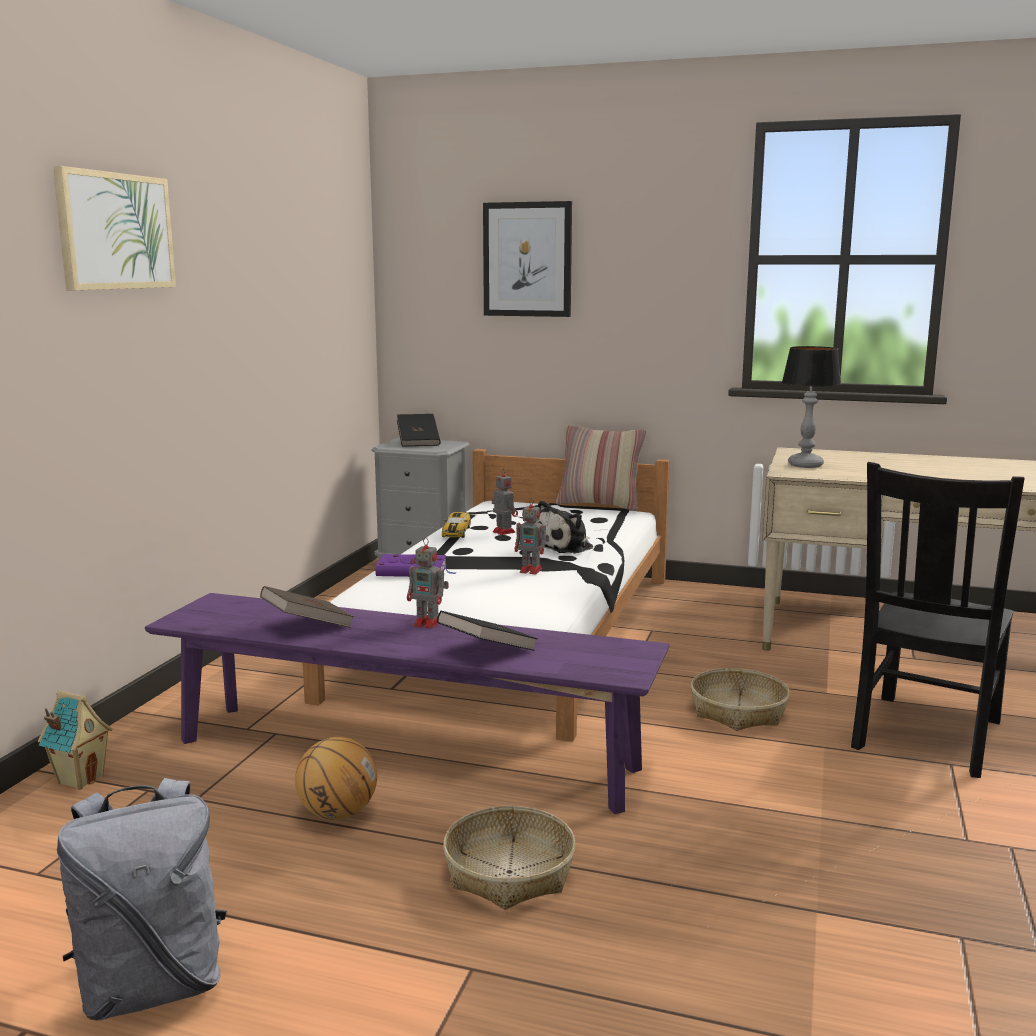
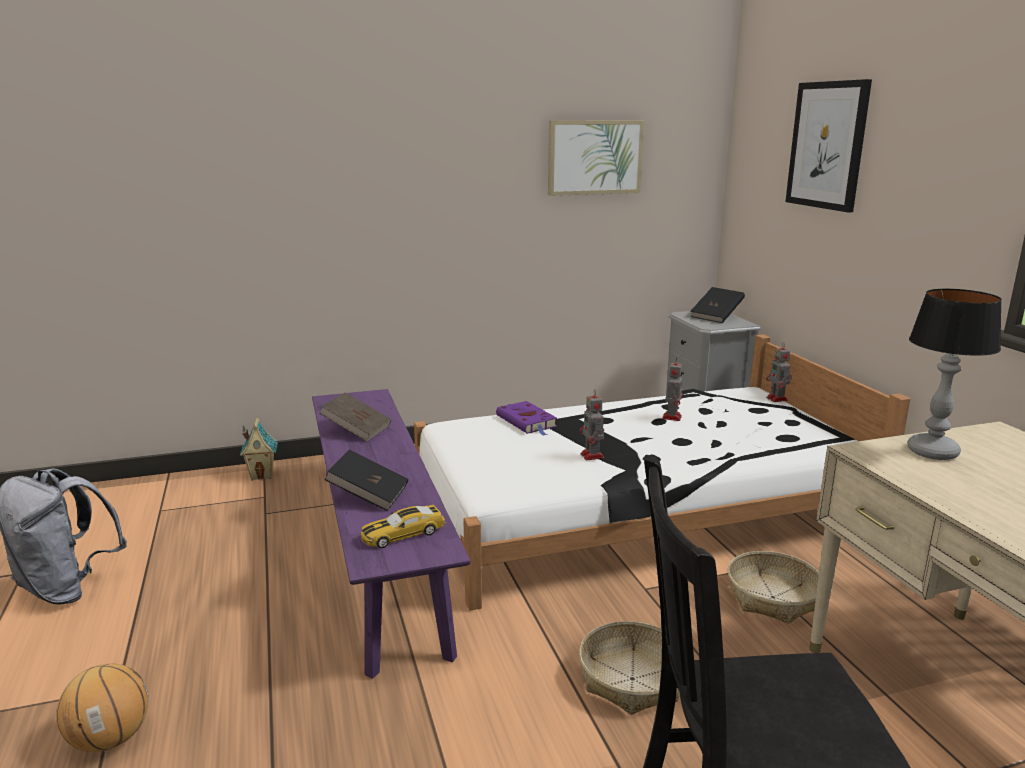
camera: 55 degrees right, 5 degrees up
picture [53,166,176,290] -> picture moved to [548,120,644,196]
basketball [295,737,377,820] -> basketball moved to [56,663,149,752]
toy robot [407,537,449,629] -> toy robot moved to [766,342,792,402]
toy car [442,512,471,538] -> toy car moved to [361,505,445,548]
basket [443,806,576,909] -> basket moved to [727,551,819,624]
plush toy [536,501,593,554] -> none
pillow [556,425,646,511] -> none

